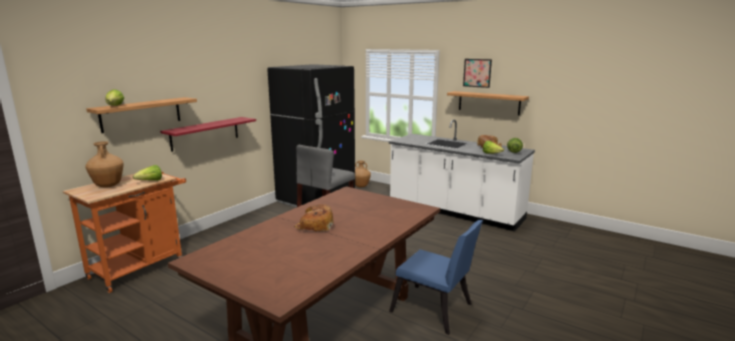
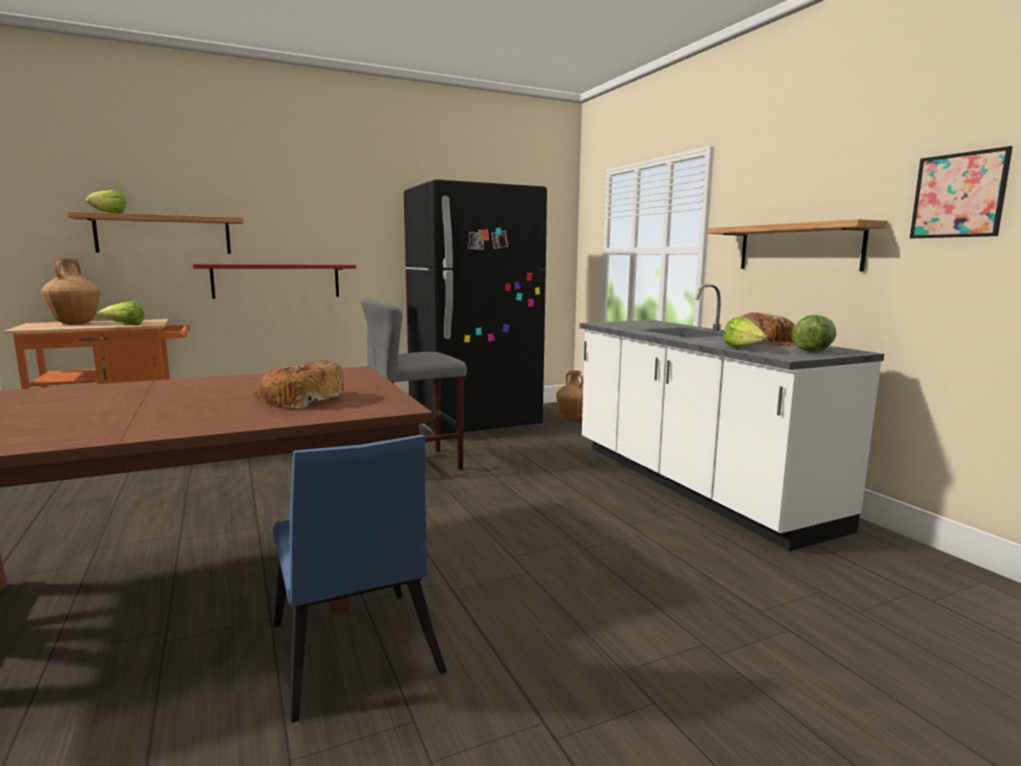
camera: 30 degrees right, 5 degrees down
bread [294,204,334,232] -> bread moved to [253,360,344,408]
picture [463,59,492,88] -> picture moved to [910,146,1013,238]

